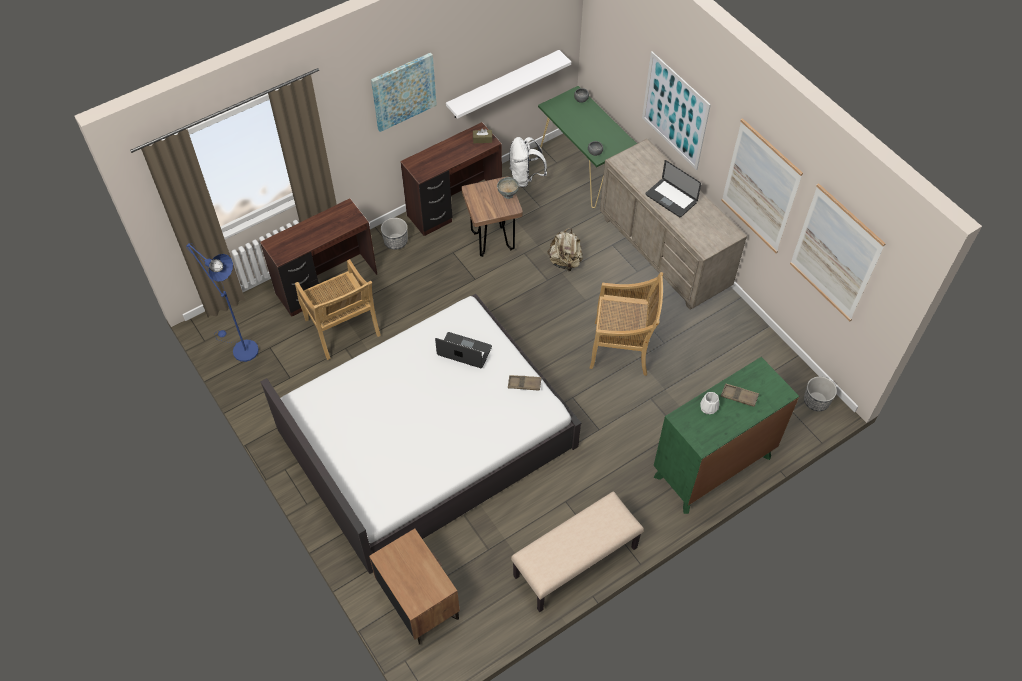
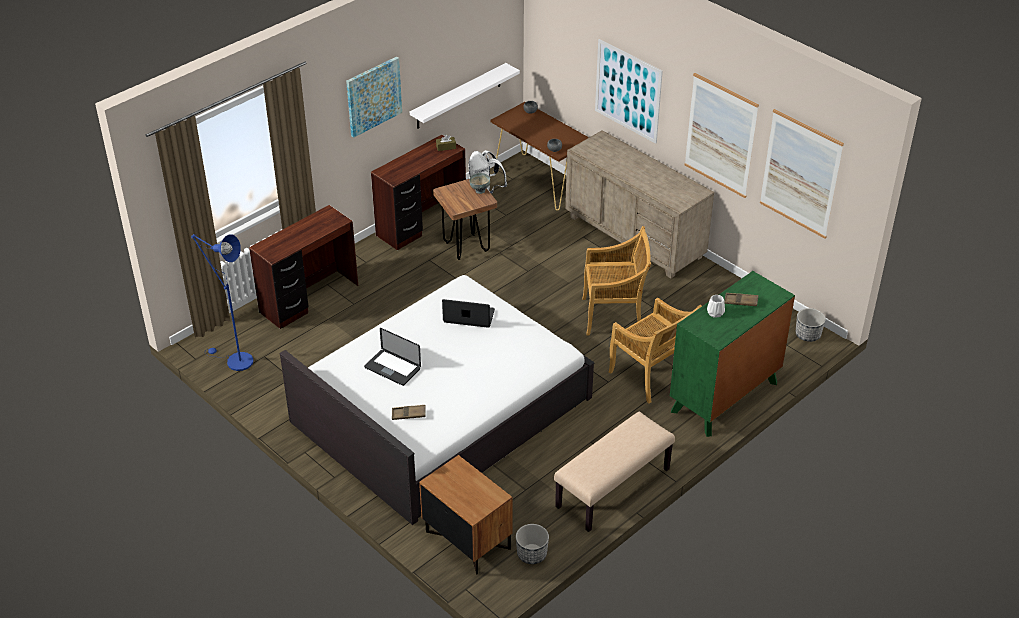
camera: 10 degrees left, 15 degrees down
beige chair [295,259,381,360] -> beige chair moved to [609,298,702,403]
planter [381,218,408,250] -> planter moved to [516,524,549,564]
brown tray [508,375,542,391] -> brown tray moved to [392,405,426,420]
green console table [538,86,637,208] -> brown console table [491,102,589,210]
beige backpack [547,228,583,271] -> none
laptop [645,160,701,217] -> laptop moved to [364,328,421,386]

